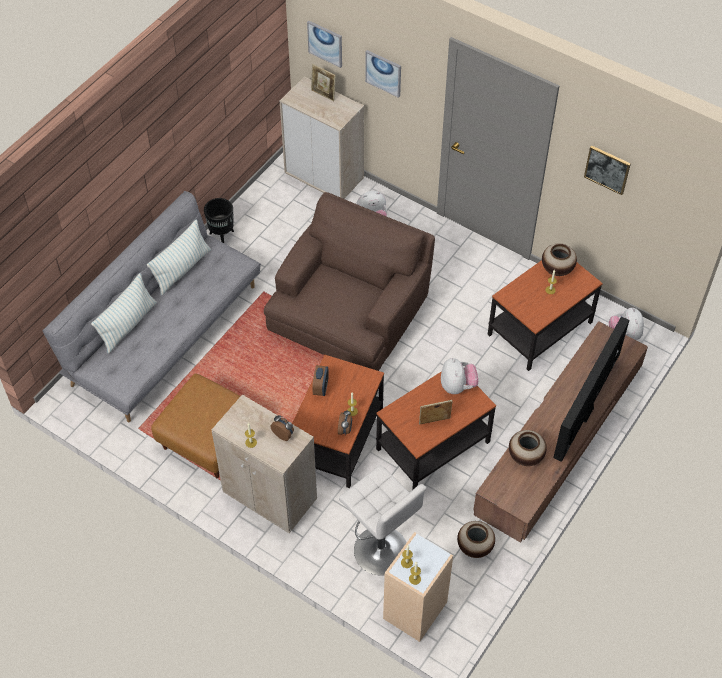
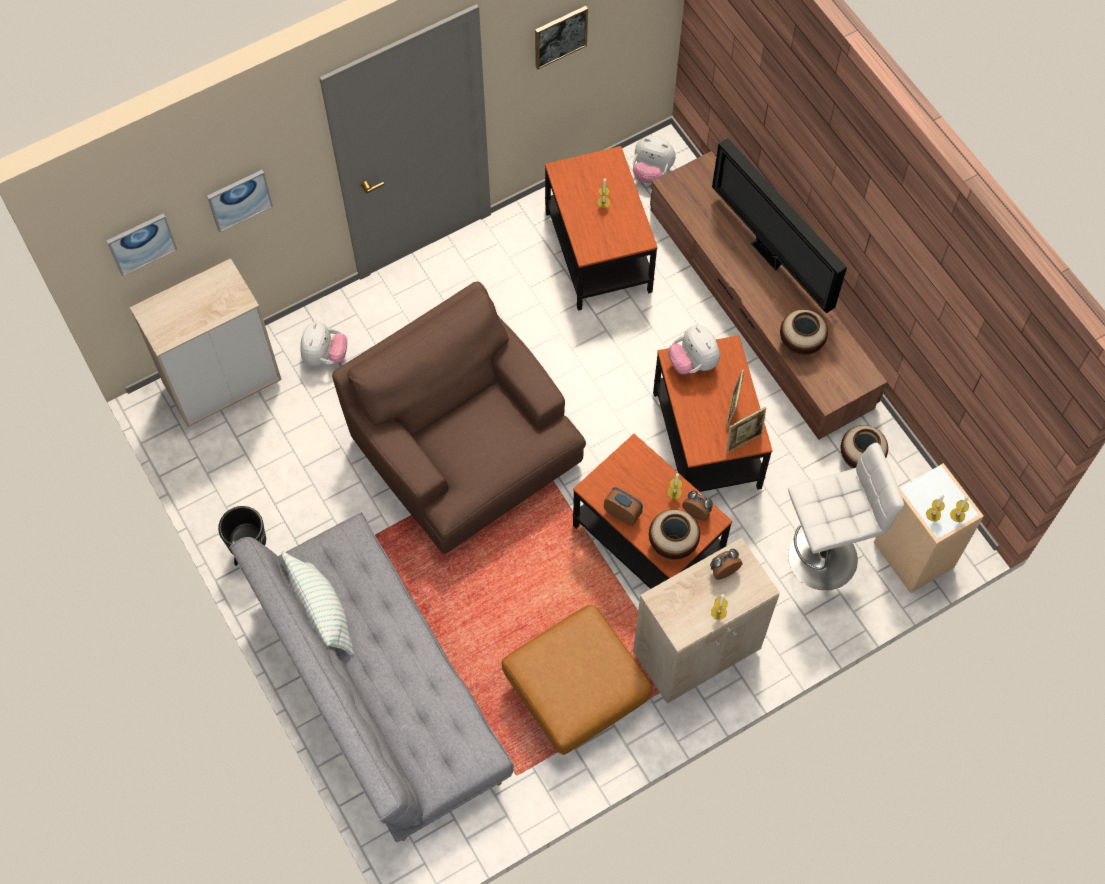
camera: 65 degrees left, 10 degrees up
pillow [91,273,157,353] -> none
picture frame [311,64,336,102] -> picture frame moved to [727,407,766,453]
plush toy [441,358,478,394] -> plush toy turned 135 degrees counterclockwise [668,325,720,374]
vase [542,244,577,276] -> vase moved to [649,509,700,560]

